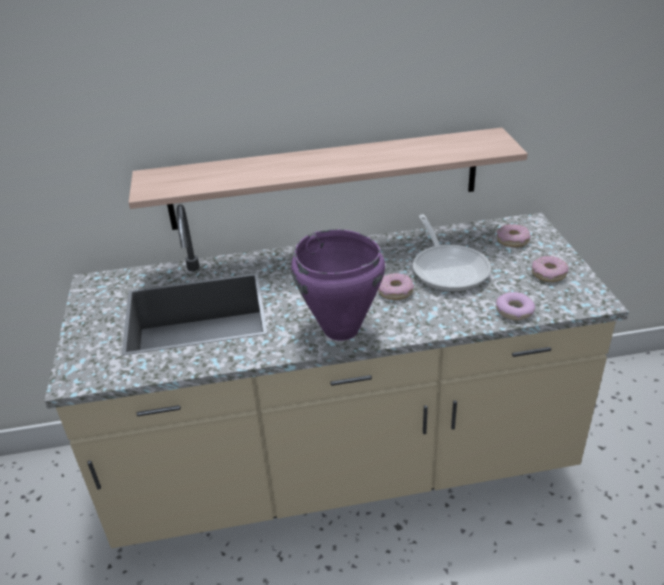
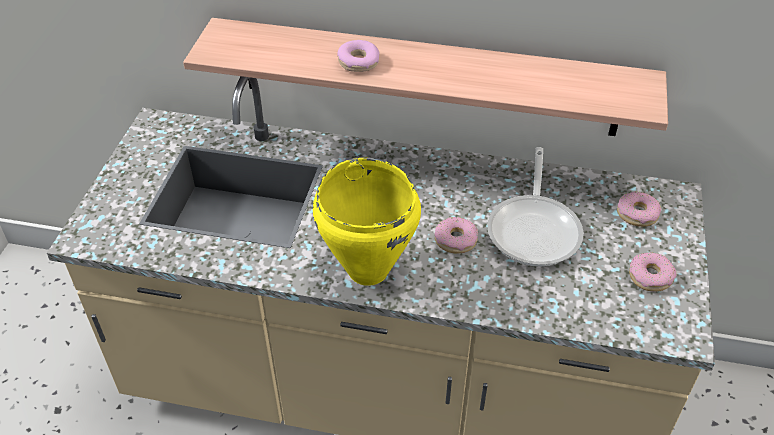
camera: 20 degrees right, 10 degrees up
purple cooking pot [291,229,385,341] -> yellow cooking pot [313,158,421,286]
donut [496,292,535,321] -> donut moved to [337,40,380,72]

